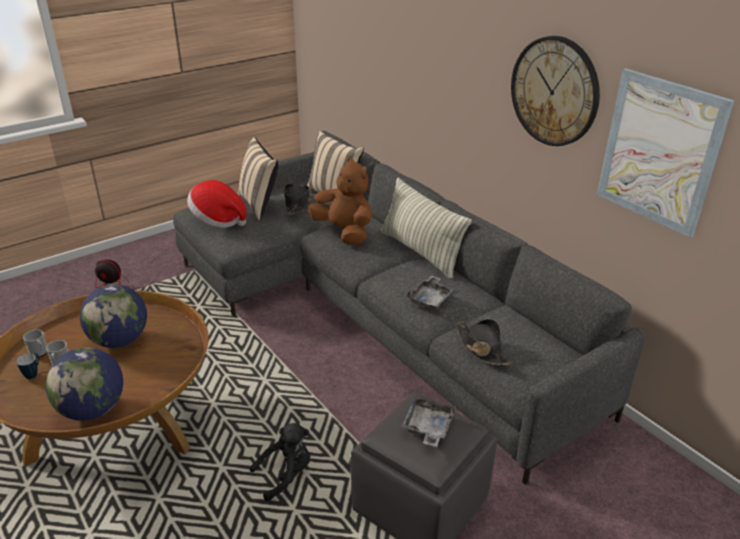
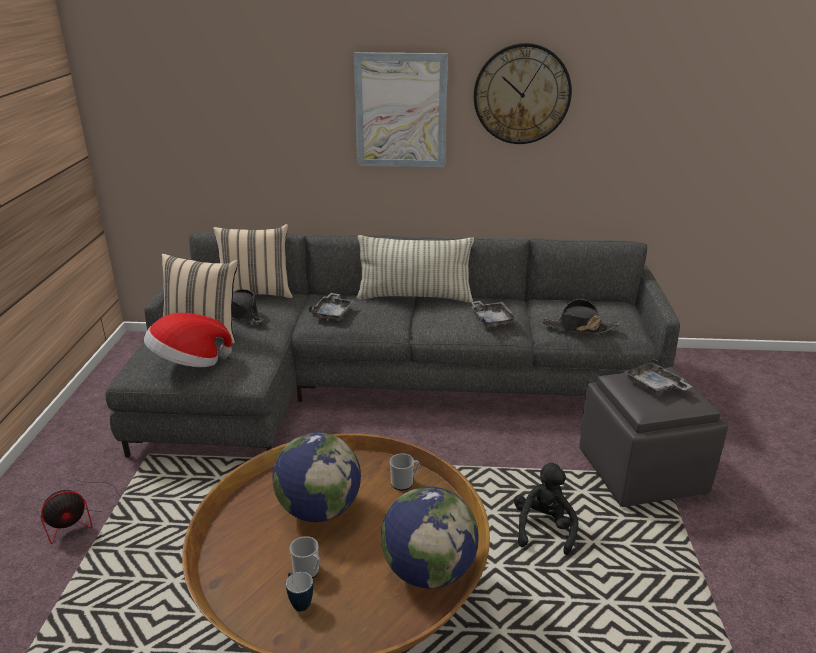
camera: 50 degrees left, 5 degrees down
mug [23,329,47,358] -> mug moved to [390,453,420,490]
brown plush toy [308,157,372,245] -> grey tray [308,293,355,320]
picture [597,68,734,238] -> picture moved to [354,52,448,167]

